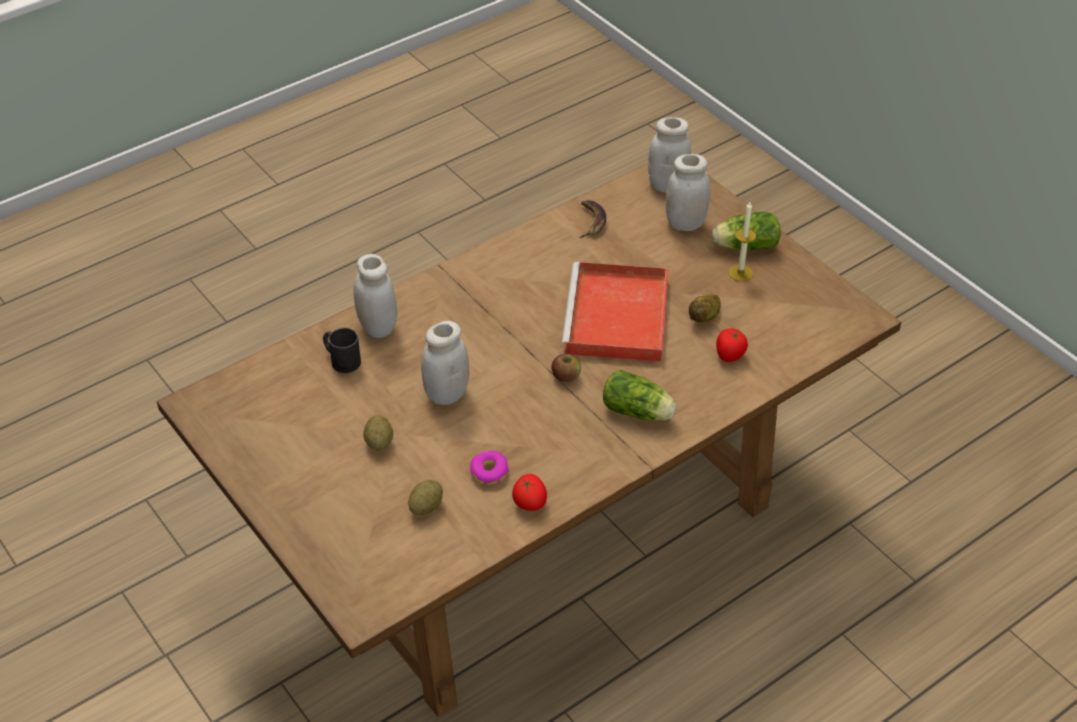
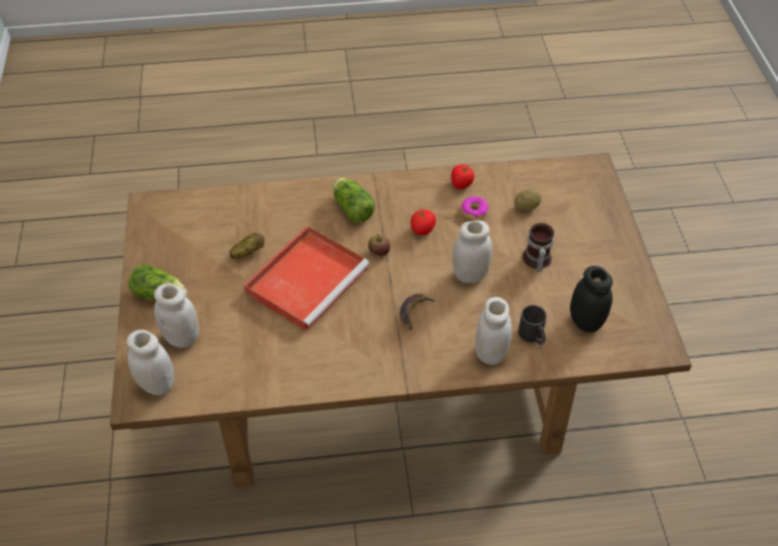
camera: 150 degrees left, 5 degrees up
potato [363,415,393,451] -> mug [522,223,554,272]
banana [579,200,606,238] -> banana moved to [400,293,436,330]
tomato [716,328,748,362] -> tomato moved to [410,210,436,235]
candle [728,202,756,281] -> none
none -> black jar [570,266,613,333]

